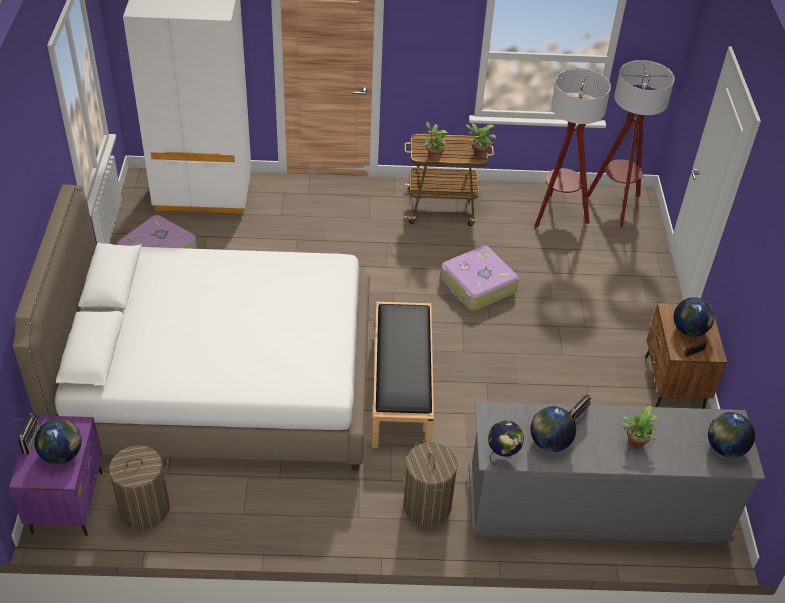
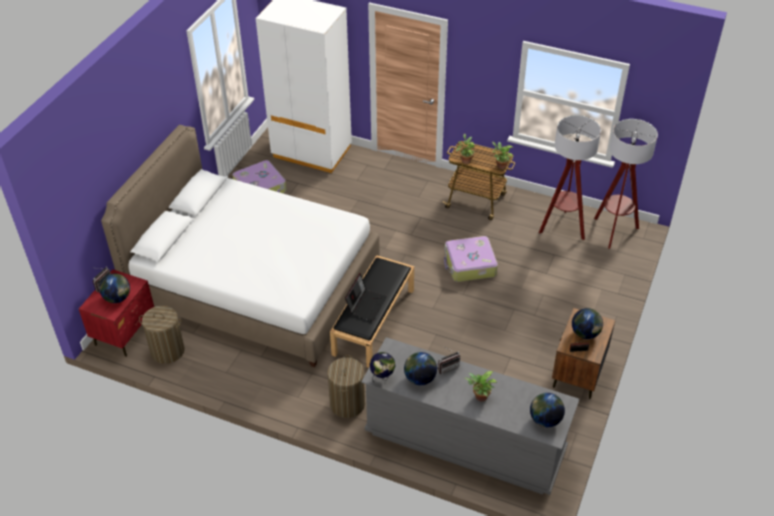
camera: 25 degrees right, 0 degrees up
purple nightstand [9,415,103,536] -> red nightstand [79,269,154,357]
none -> laptop [345,273,387,321]

